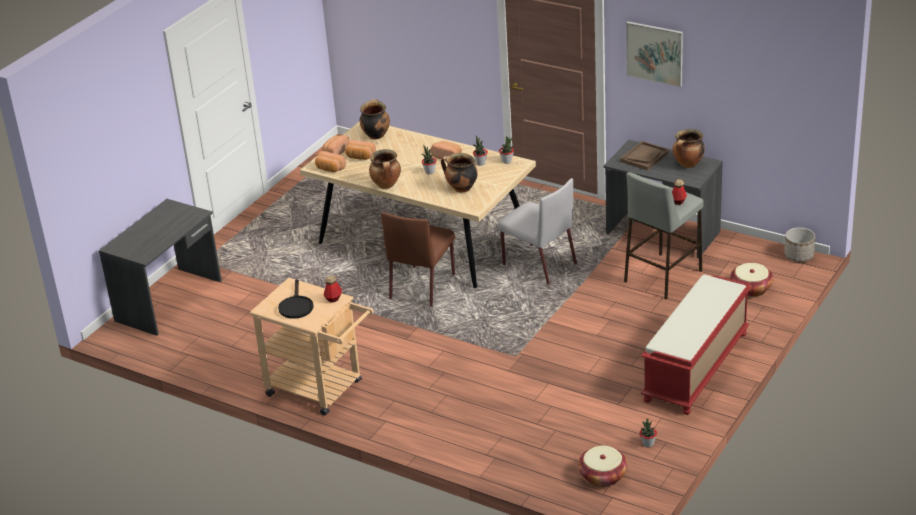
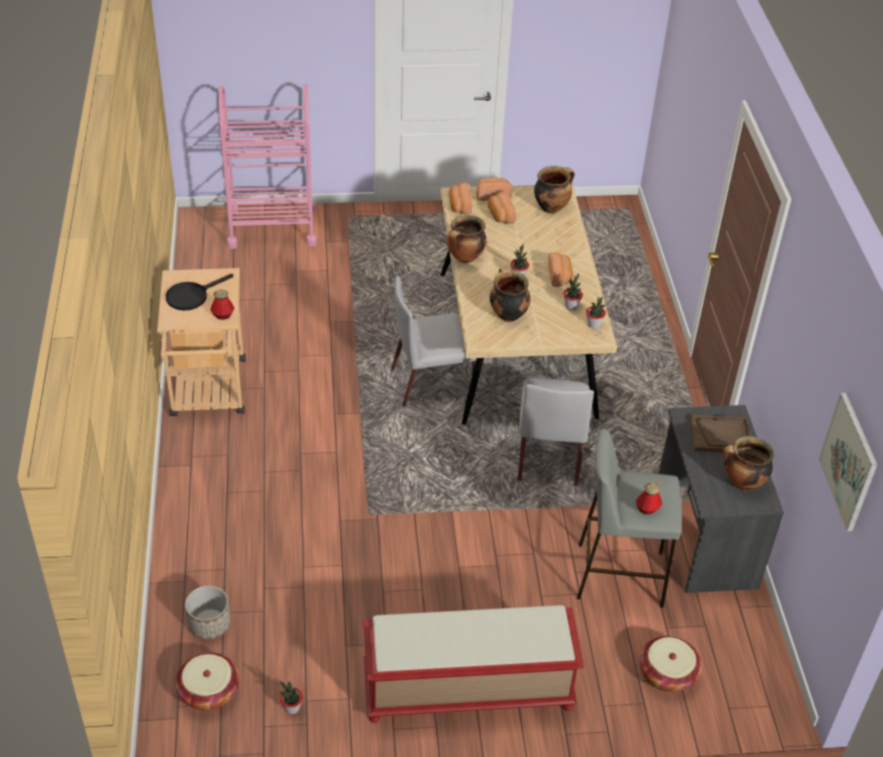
camera: 50 degrees right, 10 degrees up
grey desk [99,199,222,336] -> pink cart [219,84,317,249]
brown chair [381,212,455,307] -> grey chair [391,276,477,407]
picture [626,21,683,87] -> picture moved to [819,393,877,531]
planter [784,228,815,262] -> planter moved to [185,586,231,640]

